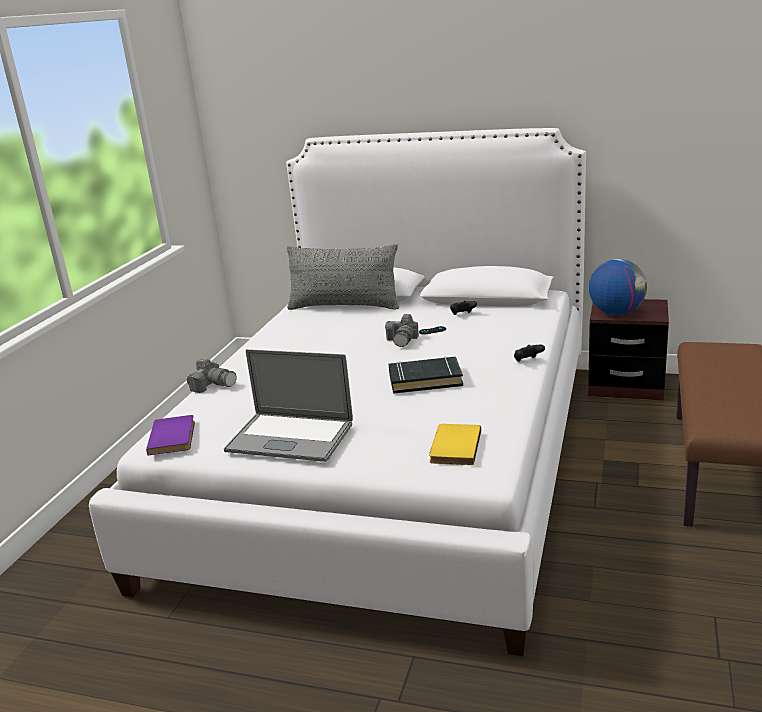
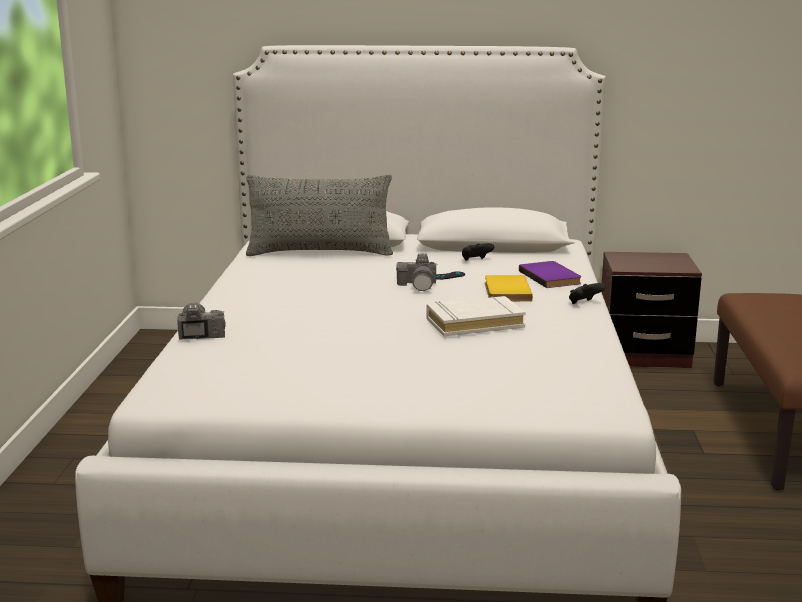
camera: 15 degrees left, 5 degrees down
purple book [146,415,195,455] -> purple book moved to [519,261,581,288]
camera [187,359,237,393] -> camera turned 120 degrees counterclockwise [177,303,225,340]
laptop [224,349,353,462] -> none
black book [389,357,463,394] -> white book [427,296,526,336]
yellow book [429,424,481,465] -> yellow book moved to [485,275,533,302]
globe [589,259,647,315] -> none

